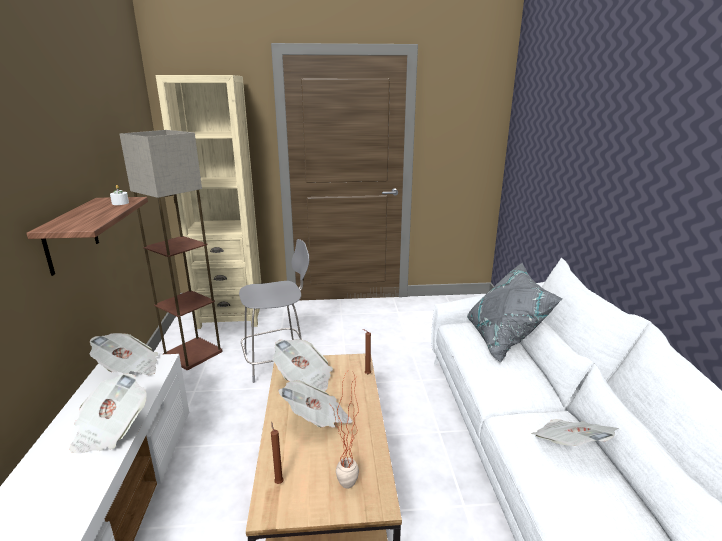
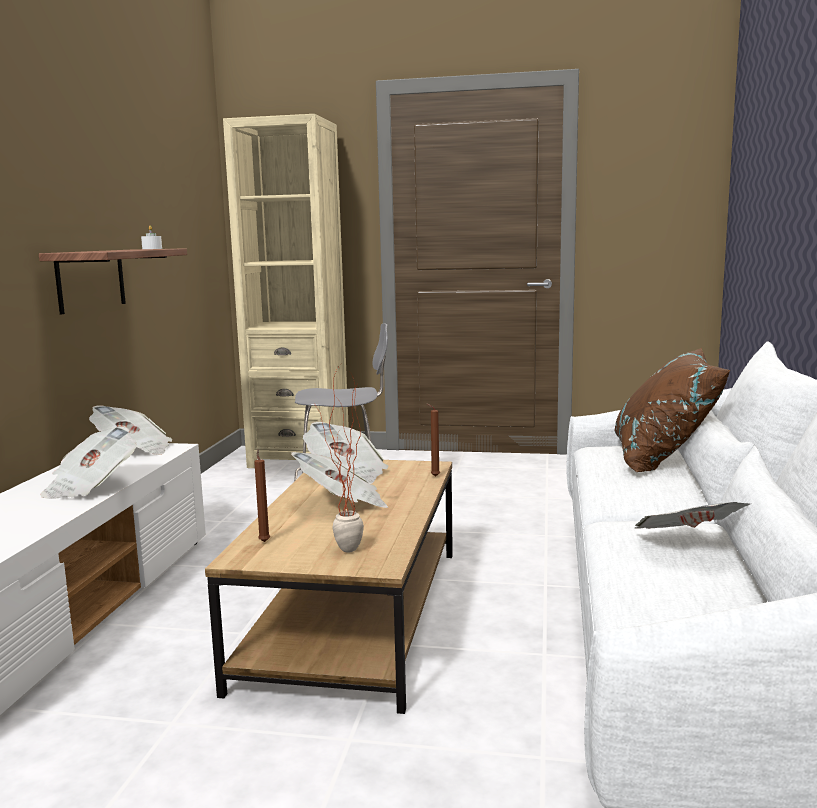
camera: 15 degrees right, 10 degrees down
floor lamp [120,130,223,370] -> none
grey pillow [467,263,562,363] -> brown pillow [614,348,730,472]

